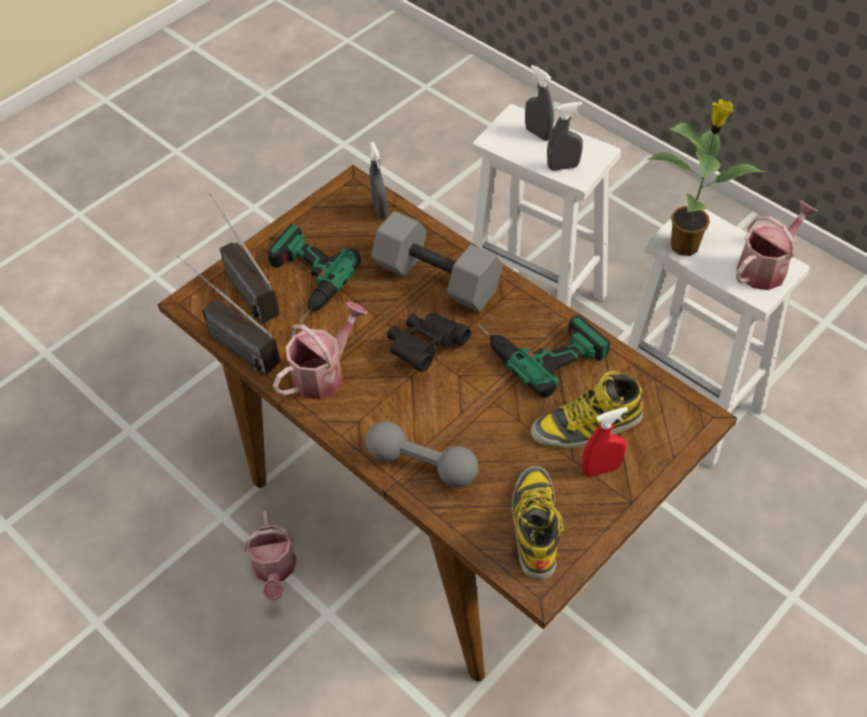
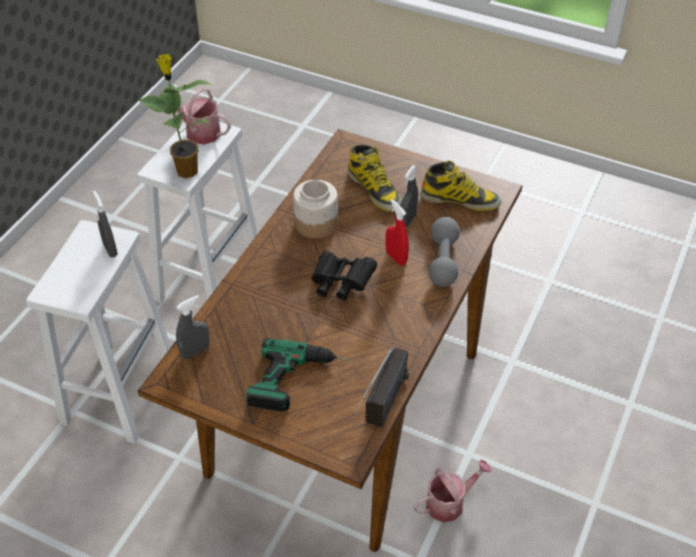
camera: 110 degrees left, 5 degrees down
radio [209,193,280,323] -> none
watering can [273,301,368,399] -> none
grey dumbbell [371,211,503,312] -> none
power drill [478,316,610,398] -> jar [293,180,338,239]
boot [512,466,564,580] -> boot turned 150 degrees counterclockwise [420,161,501,211]
grey spray bottle [525,65,554,141] -> grey spray bottle moved to [401,165,418,227]
red spray bottle [582,407,628,477] -> red spray bottle moved to [385,199,409,266]

